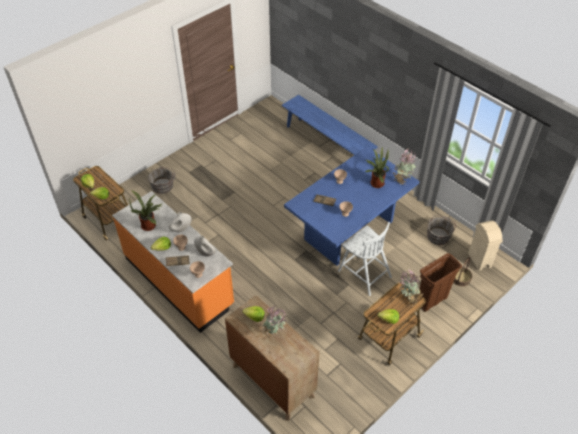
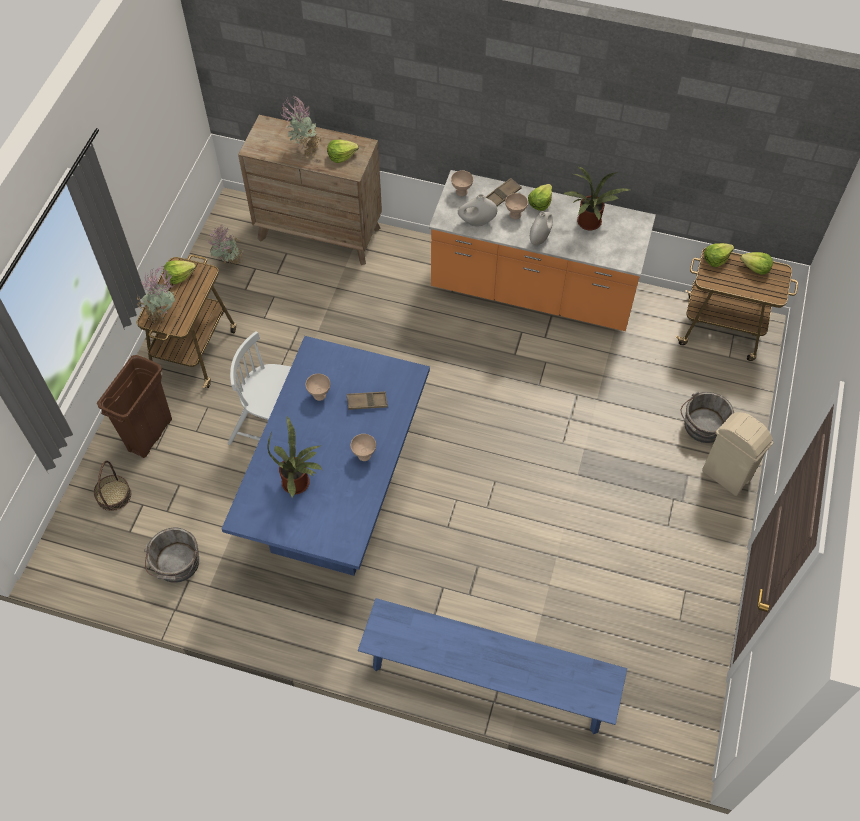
camera: 150 degrees right, 10 degrees up
potted plant [393,148,416,185] -> potted plant moved to [207,225,244,265]
beige trash can [468,220,503,271] -> beige trash can moved to [702,412,773,496]

